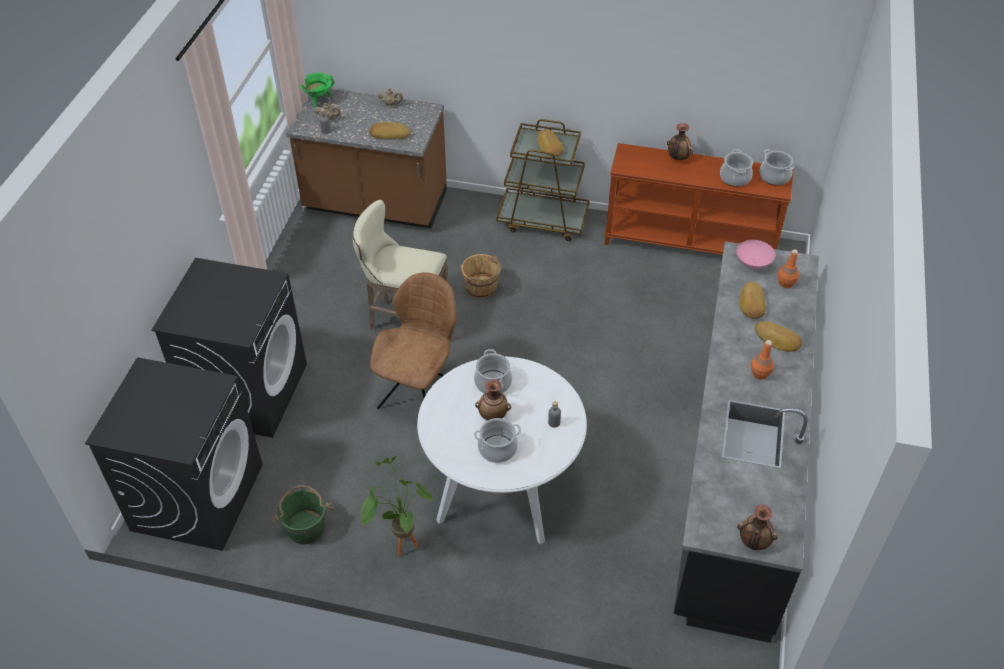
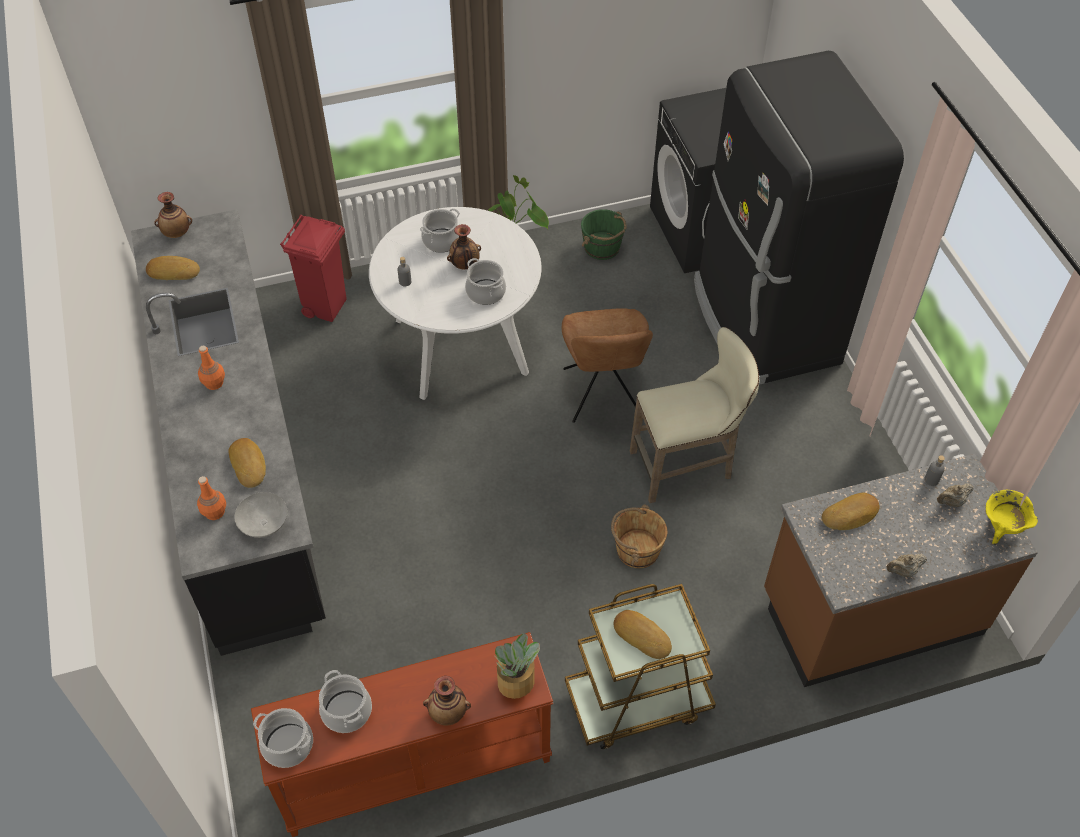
camera: 150 degrees right, 5 degrees up
black washing machine [152,258,307,438] -> black fridge [694,51,904,385]
green cooking pot [300,73,335,107] -> yellow cooking pot [986,490,1038,545]
pink bowl [736,240,775,269] -> grey bowl [234,492,288,538]
bread [755,321,802,352] -> bread moved to [146,256,200,280]
none -> red trash can [280,214,346,322]
none -> potted plant [495,633,540,699]

